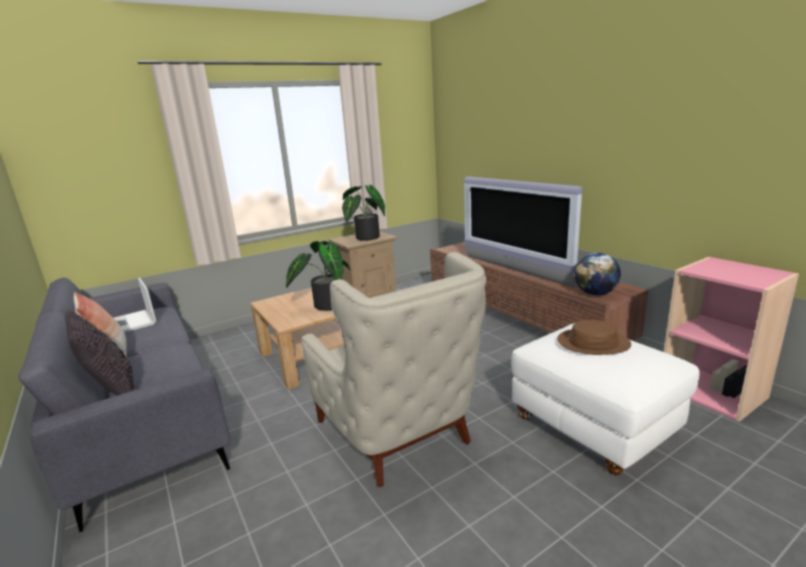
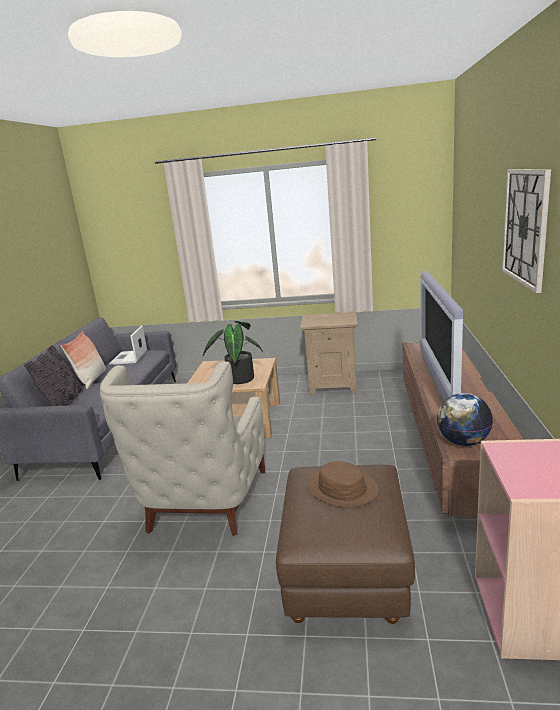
camera: 40 degrees right, 0 degrees up
potted plant [342,185,385,241] -> none
white ottoman [511,323,699,476] -> brown ottoman [276,465,415,624]
none -> wall clock [502,169,551,293]

